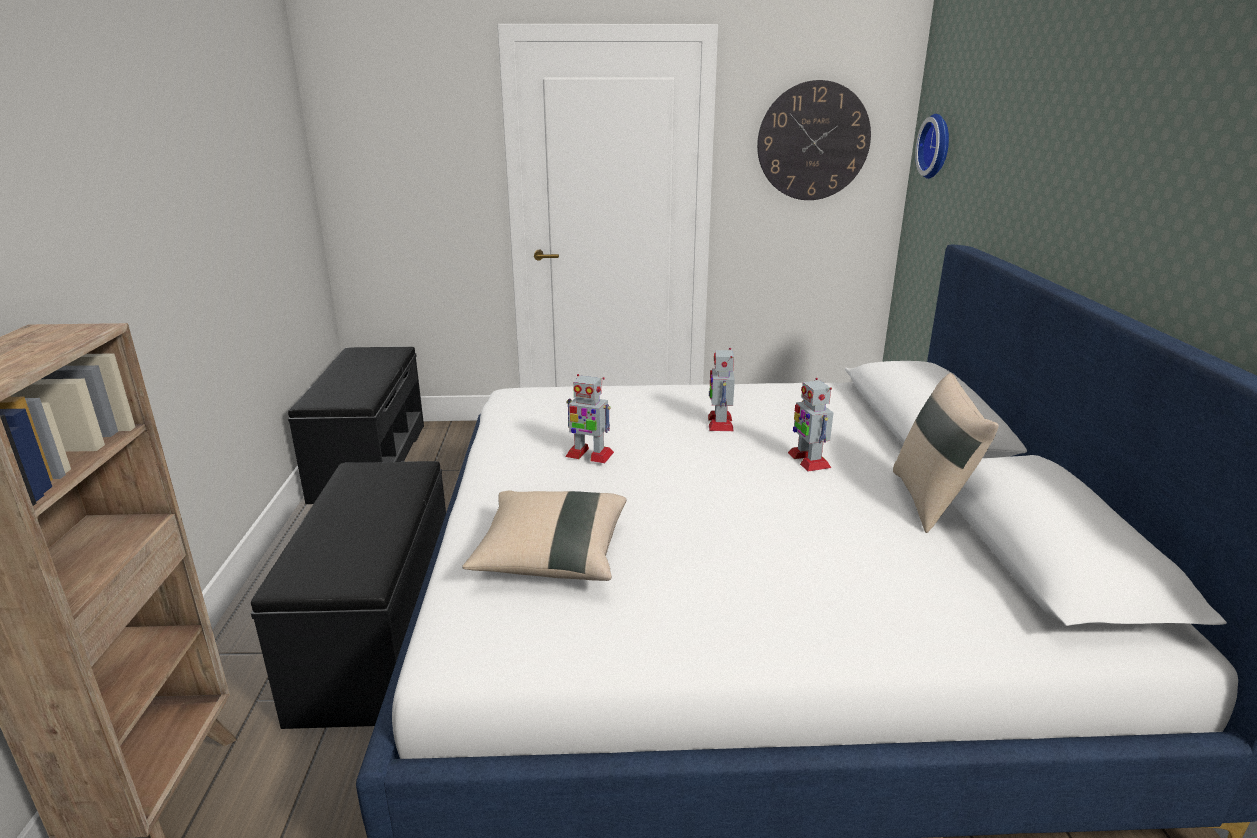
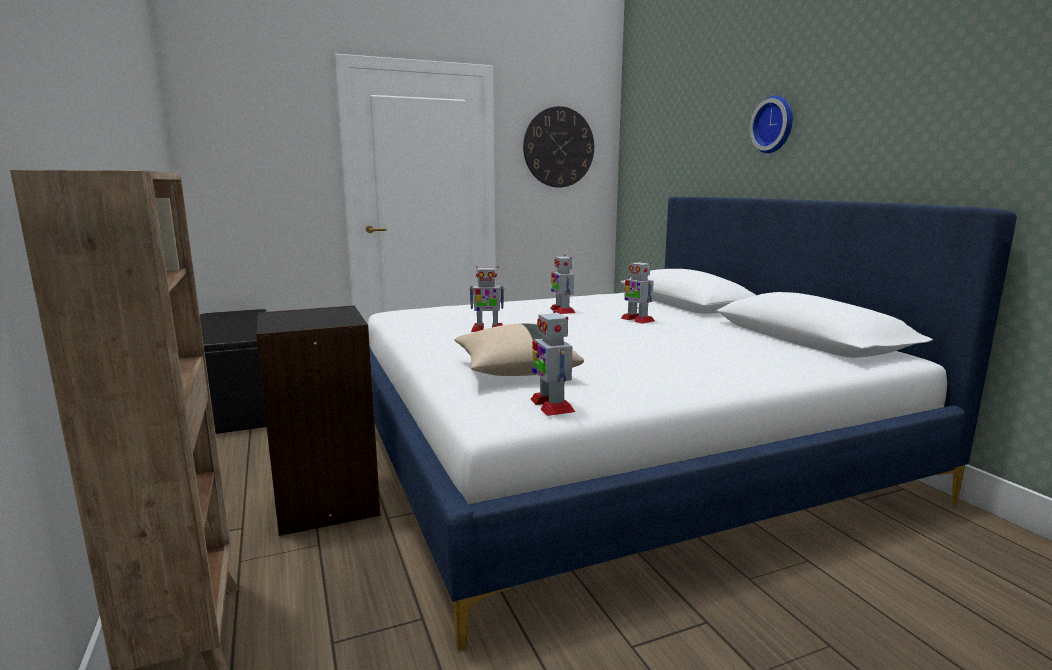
camera: 20 degrees left, 10 degrees down
black bench [251,461,446,729] -> black bookcase [256,305,381,536]
beige pillow [893,373,999,533] -> none
wall clock [915,114,949,179] -> wall clock moved to [749,96,793,153]
none -> toy robot [530,310,575,416]

